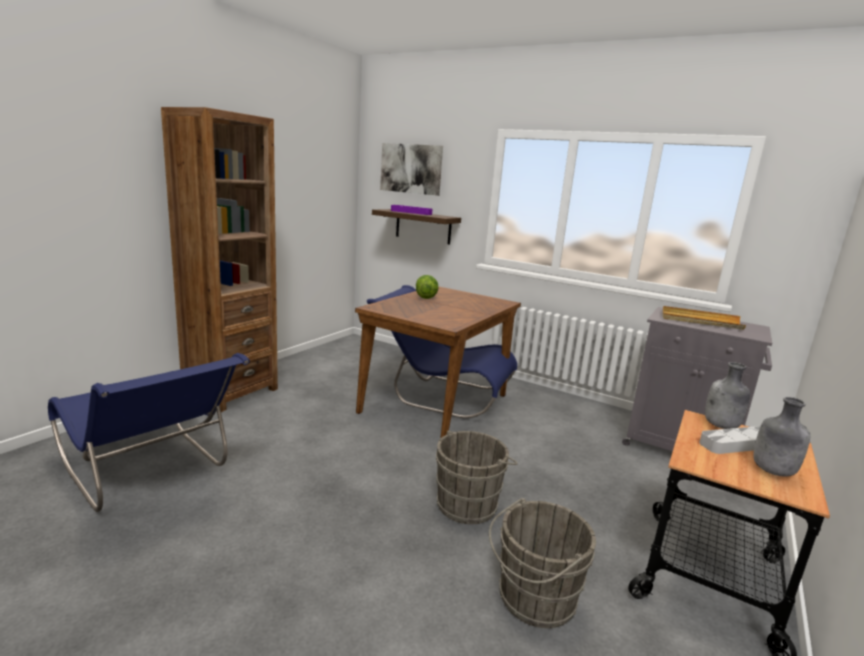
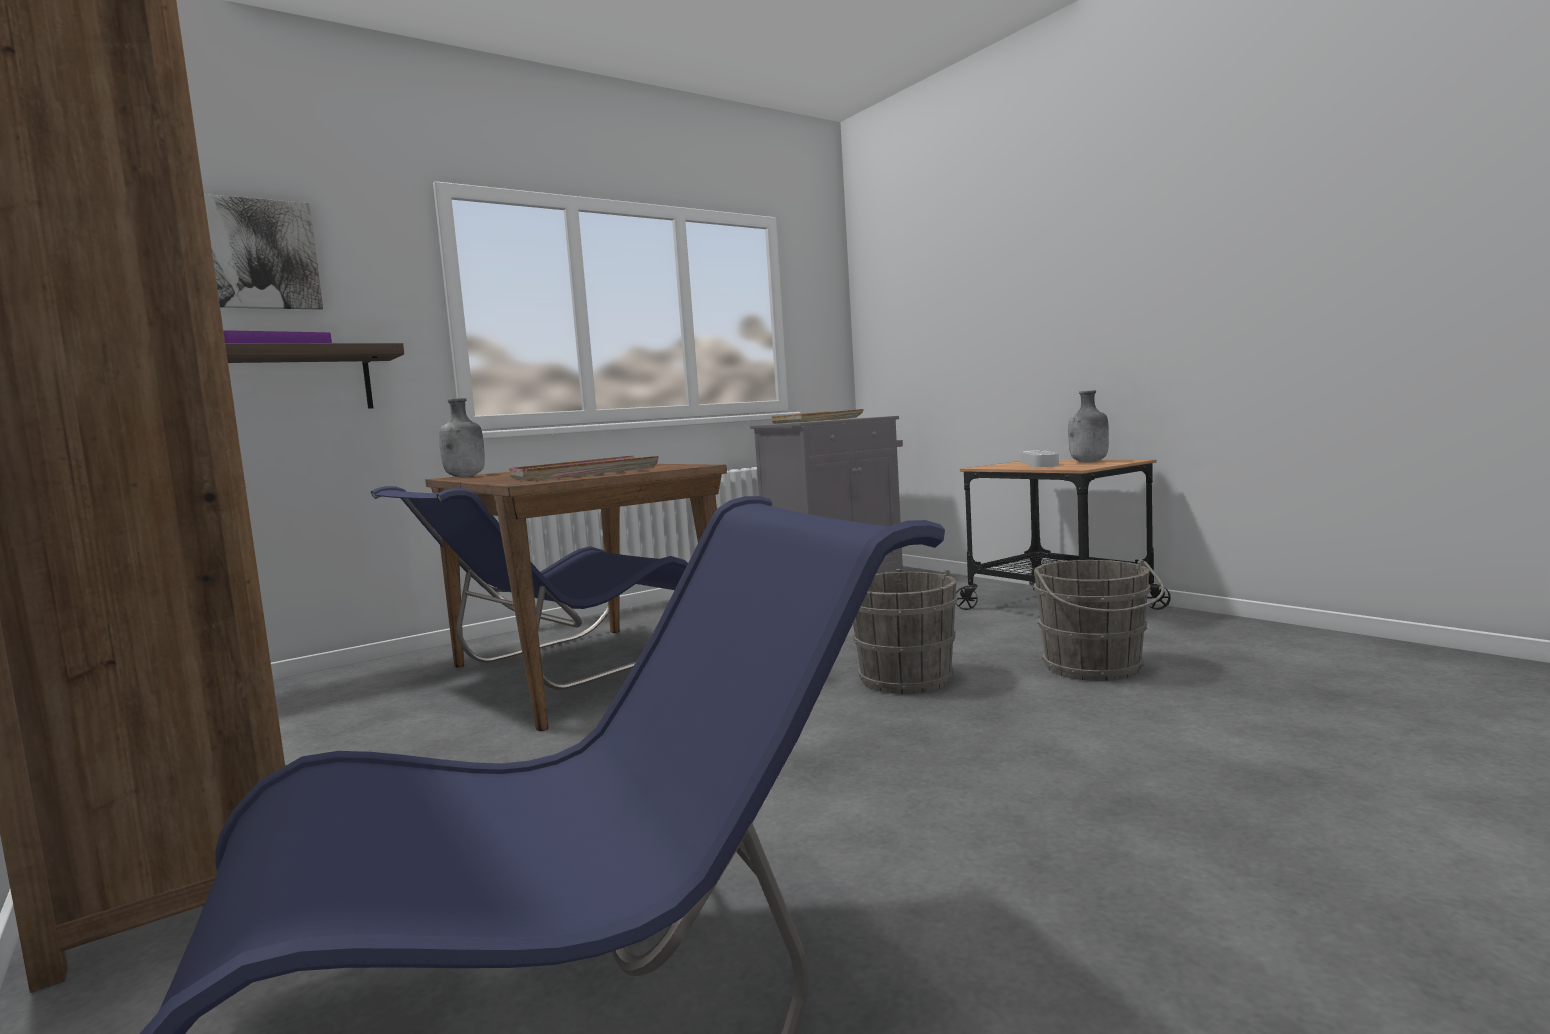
camera: 65 degrees left, 10 degrees down
lettuce [416,275,439,299] -> none
grey bottle [705,362,750,429] -> grey bottle moved to [439,398,485,477]
none -> pink tray [509,455,659,481]

